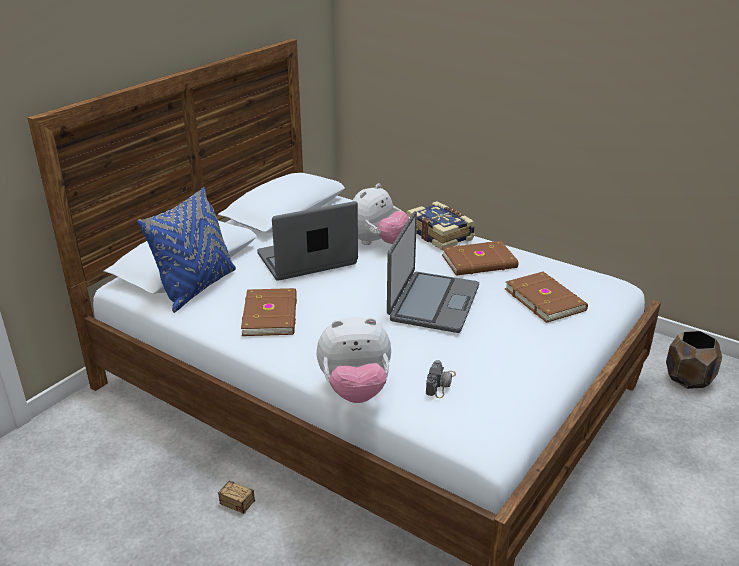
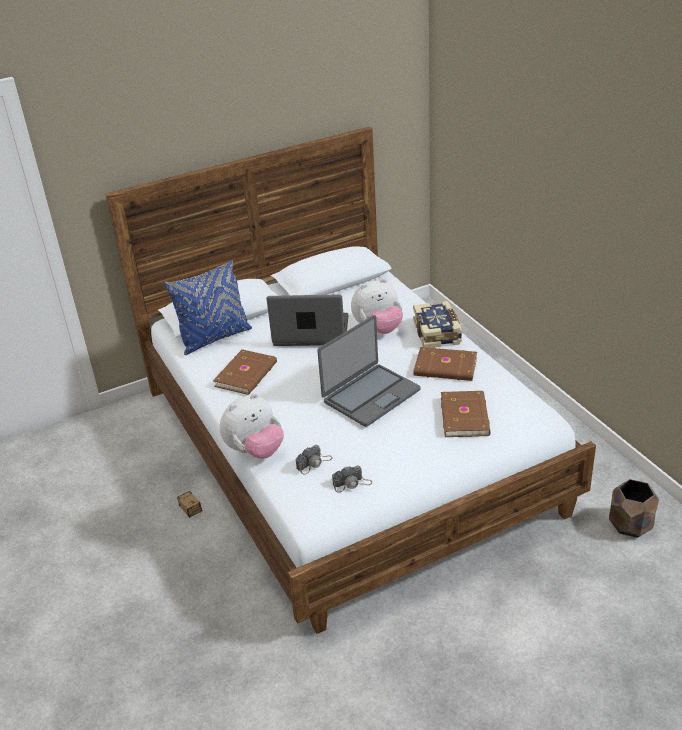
camera: 30 degrees right, 5 degrees up
plush toy [317,317,391,403] -> plush toy turned 60 degrees counterclockwise [220,393,284,459]
none -> camera [332,465,373,492]

